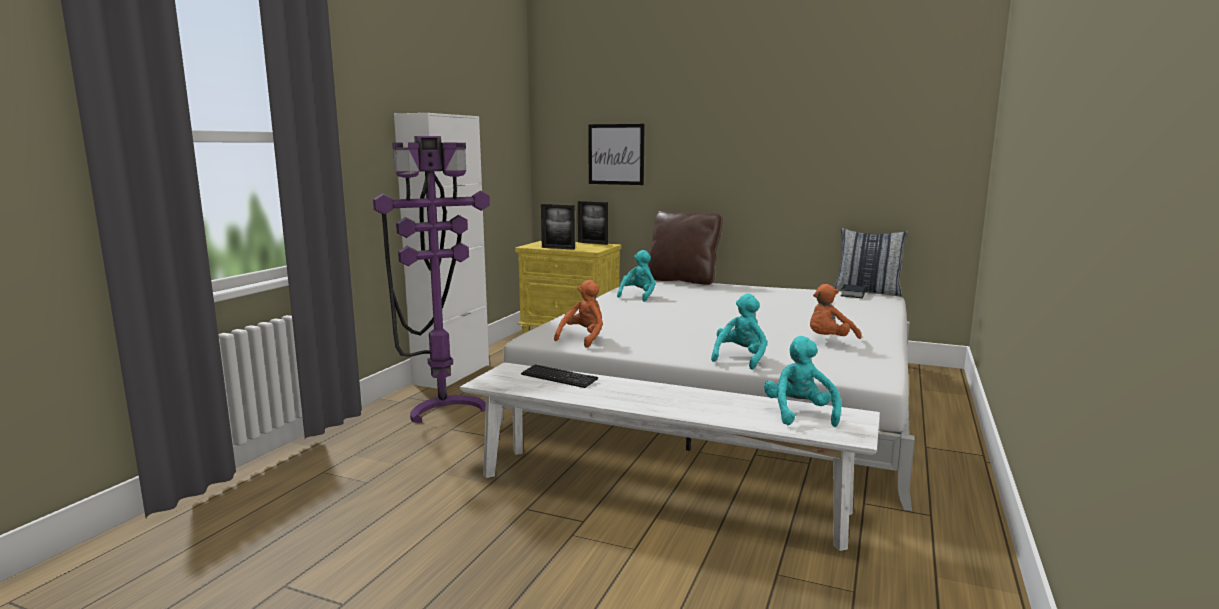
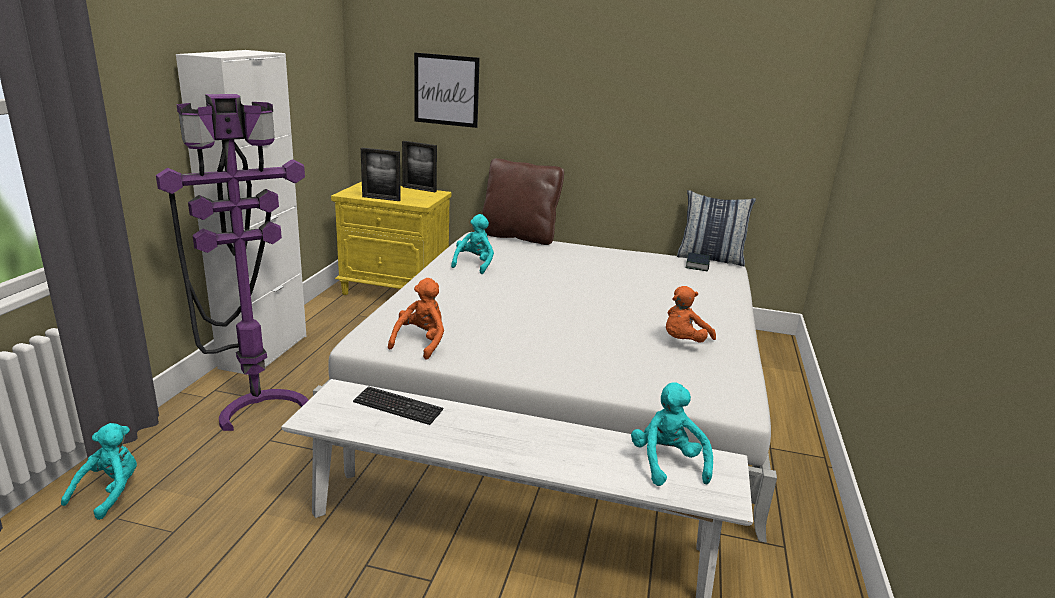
camera: 10 degrees left, 10 degrees up
turquoise plush toy [711,294,767,370] -> turquoise plush toy moved to [61,423,137,520]

